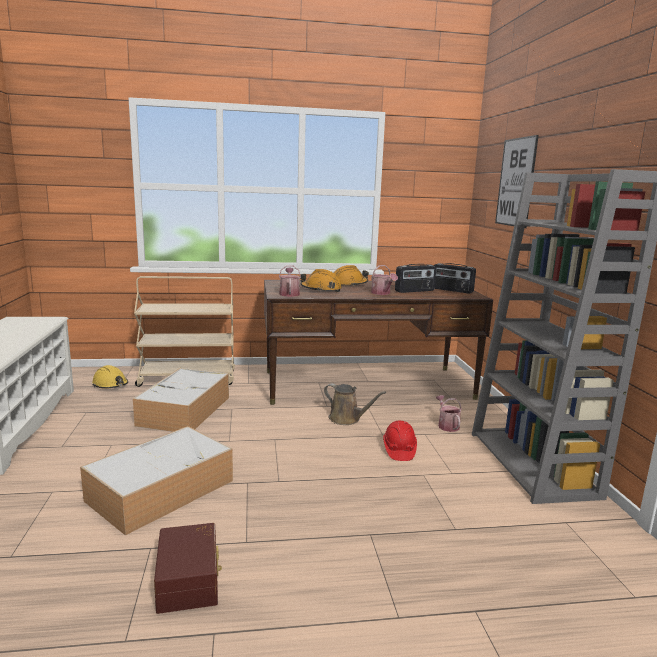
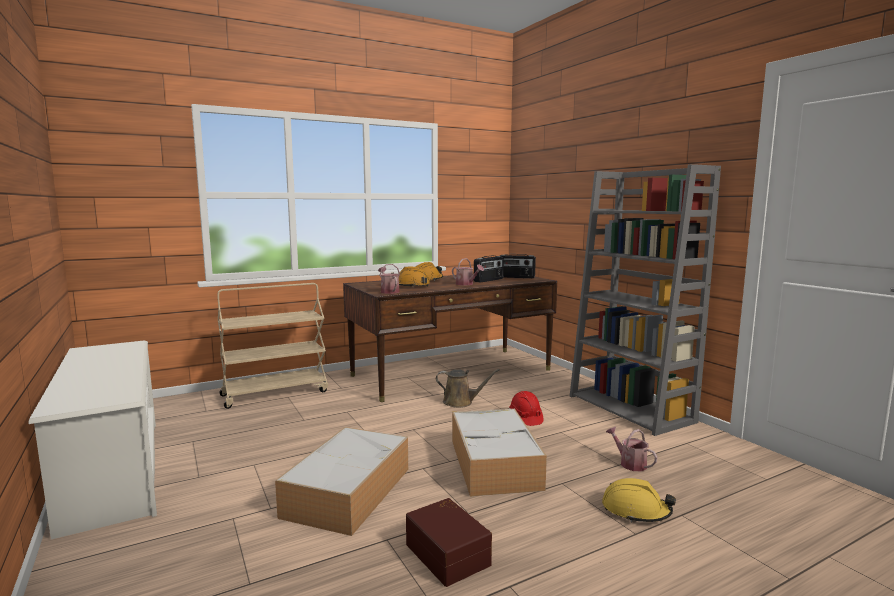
camera: 20 degrees left, 5 degrees down
yellow hard hat [92,365,128,389] -> yellow hard hat moved to [602,478,676,522]
storage box [133,368,229,432] -> storage box moved to [452,409,547,497]
watering can [436,395,462,432] -> watering can moved to [606,427,658,471]
picture [495,135,539,228] -> none

